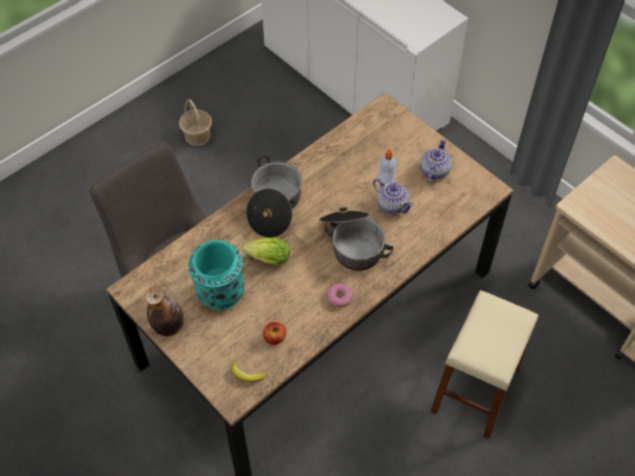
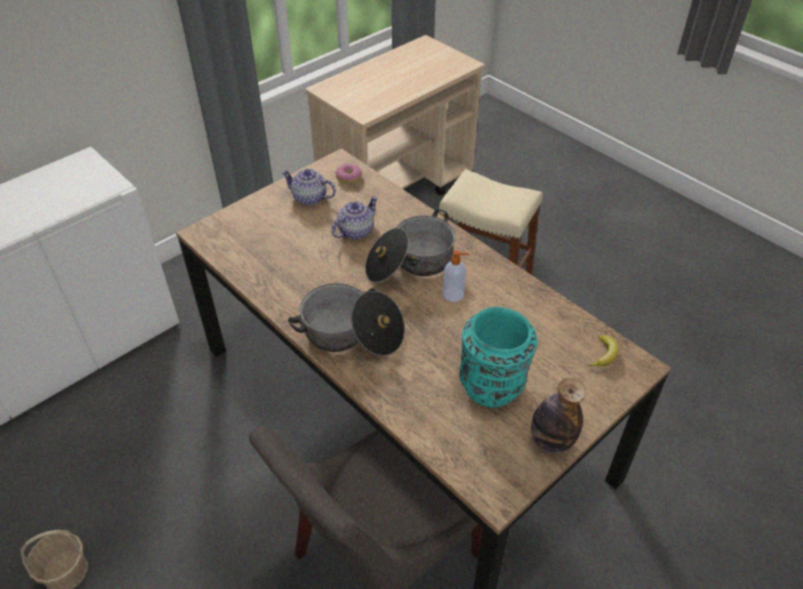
camera: 90 degrees left, 10 degrees down
lettuce [243,238,290,265] -> none
apple [263,322,286,345] -> none
donut [327,284,353,308] -> donut moved to [336,164,362,184]
soap dispenser [379,149,396,184] -> soap dispenser moved to [443,250,469,302]

